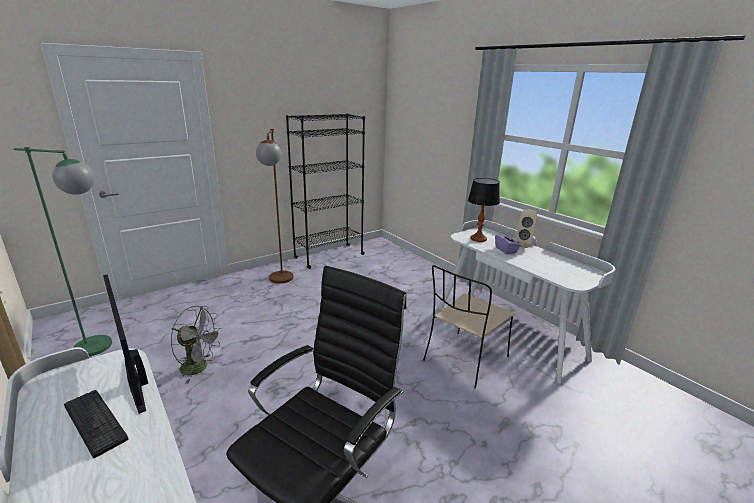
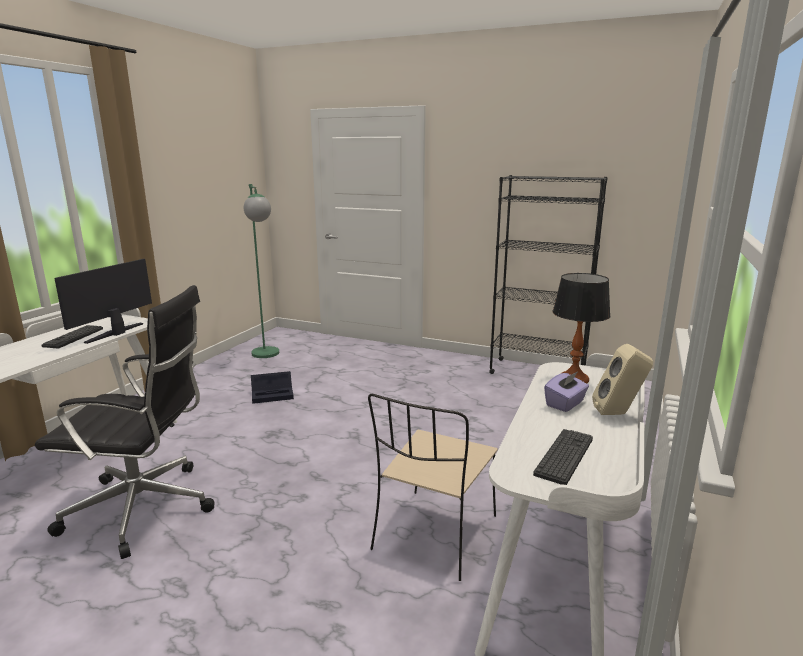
camera: 60 degrees right, 5 degrees down
grey fan [171,306,222,384] -> black storage box [251,371,294,404]
brown floor lamp [256,129,294,284] -> none
beige chair [423,265,515,389] -> beige chair turned 75 degrees counterclockwise [368,394,498,581]
none -> keyboard [533,429,593,485]

